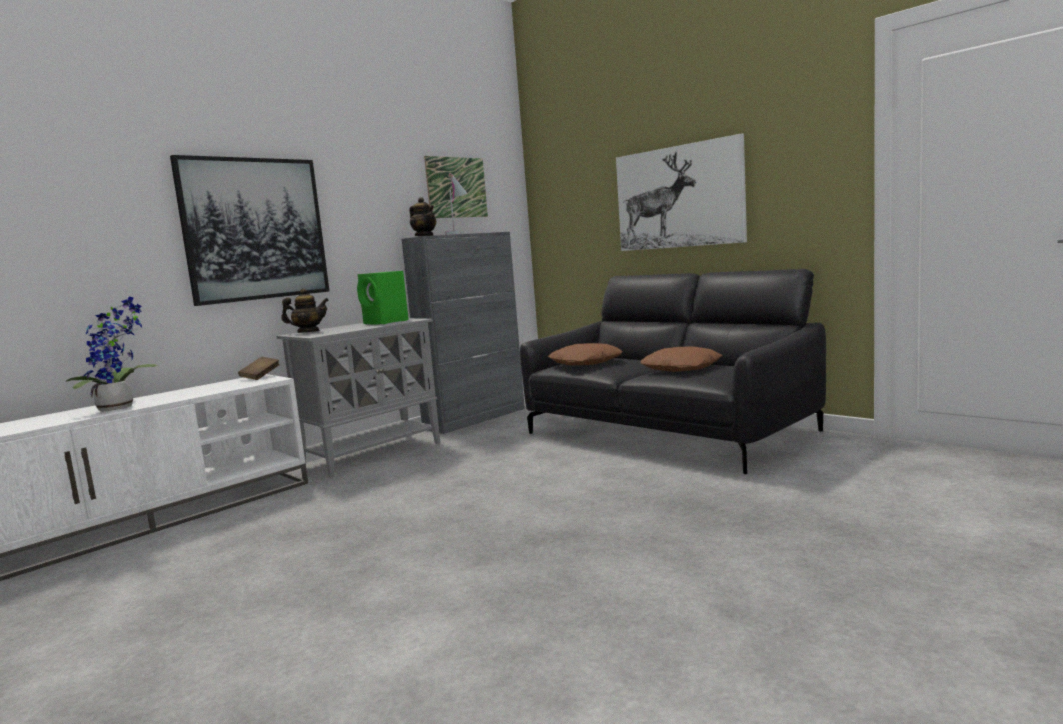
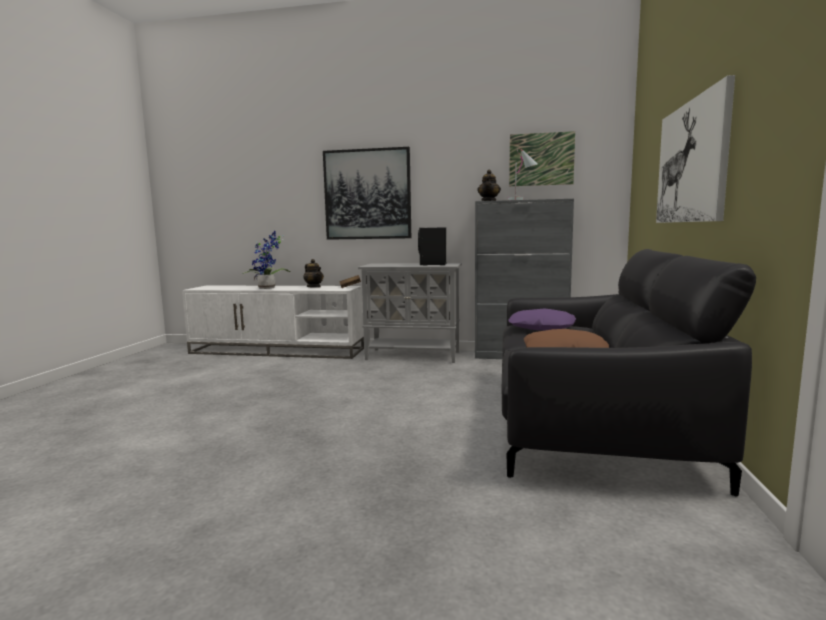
camera: 55 degrees right, 0 degrees up
teapot [281,288,329,333] -> teapot moved to [303,259,324,288]
green speaker [357,271,409,324] -> black speaker [418,227,446,266]
brown pillow [548,343,622,366] -> purple pillow [509,309,576,330]

